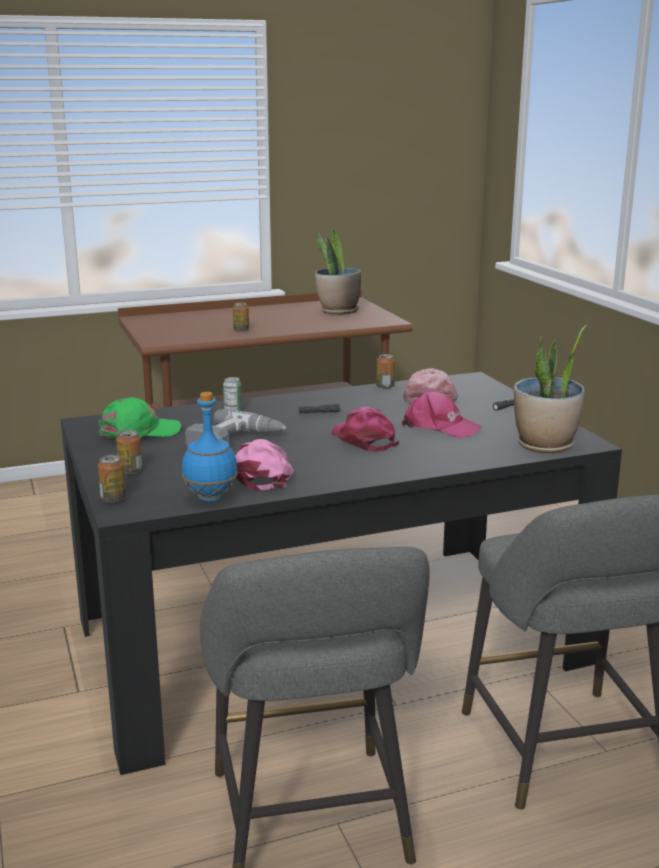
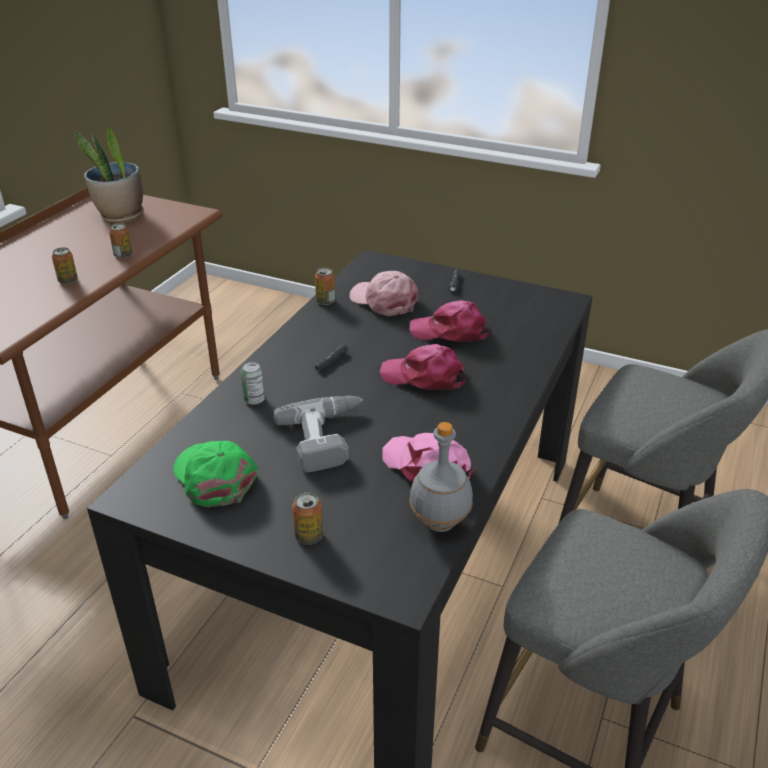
camera: 45 degrees left, 15 degrees up
green cap [97,397,181,439] -> green cap turned 60 degrees counterclockwise [173,441,258,507]
can [98,455,126,503] -> can moved to [109,223,132,259]
blue bottle [182,392,238,502] -> grey bottle [409,422,473,532]
pink cap [402,390,482,438] -> pink cap turned 150 degrees counterclockwise [409,300,489,342]
potted plant [514,325,587,453] -> none

